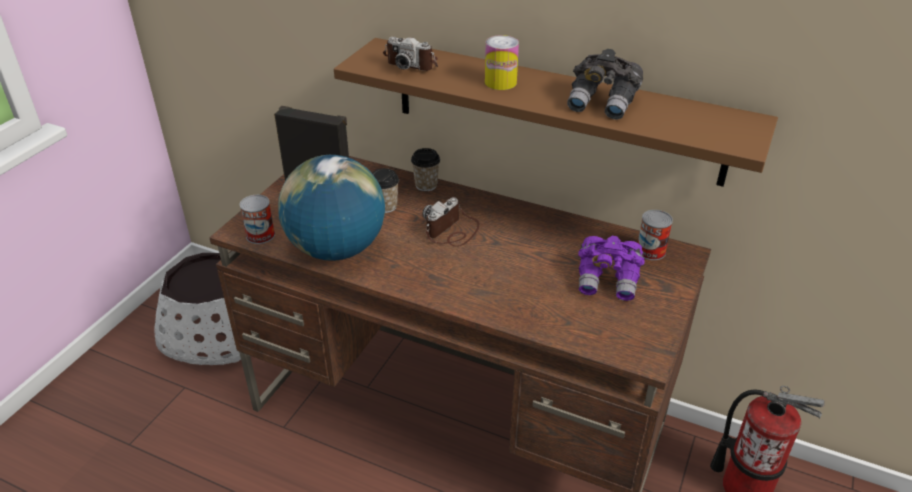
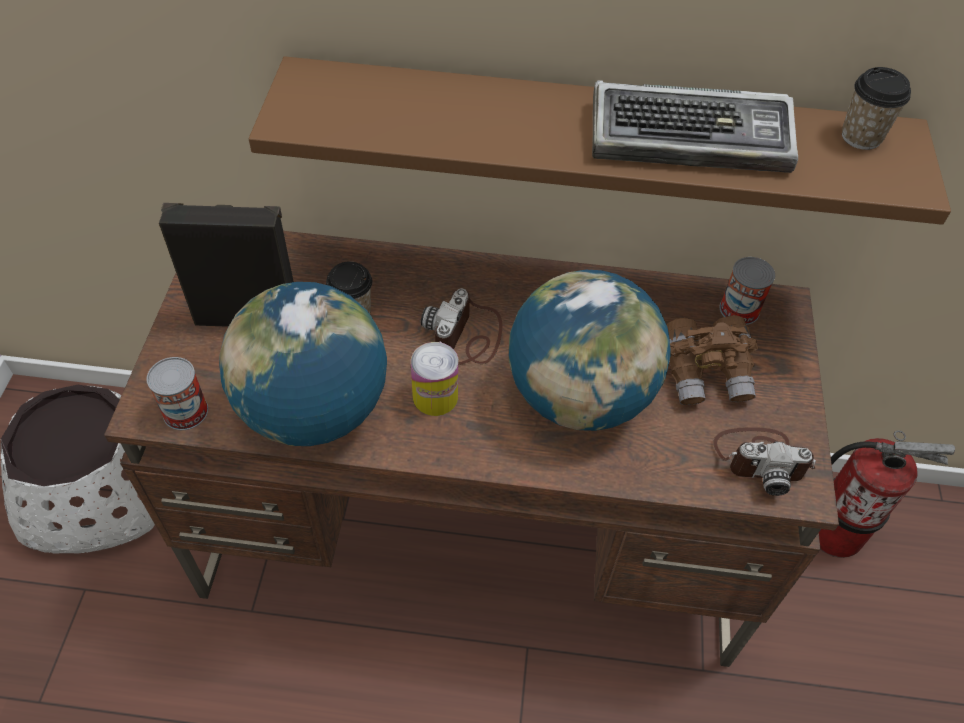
camera: 20 degrees left, 15 degrees up
camera [383,37,438,71] -> camera moved to [713,427,816,496]
cup [411,148,440,191] -> cup moved to [842,67,911,150]
can [485,35,519,90] -> can moved to [411,342,458,416]
grey binoculars [567,49,643,120] -> keyboard [592,80,798,173]
purple binoculars [578,236,645,301] -> brown binoculars [666,315,758,405]
none -> globe [509,270,671,431]

